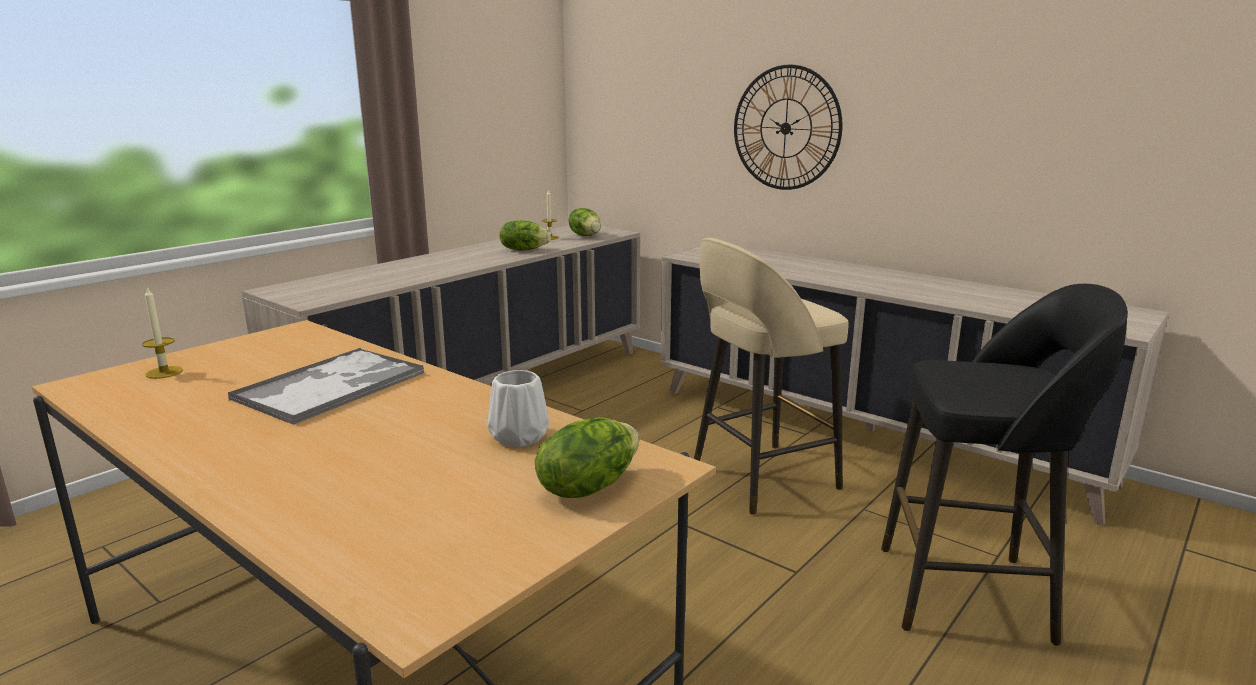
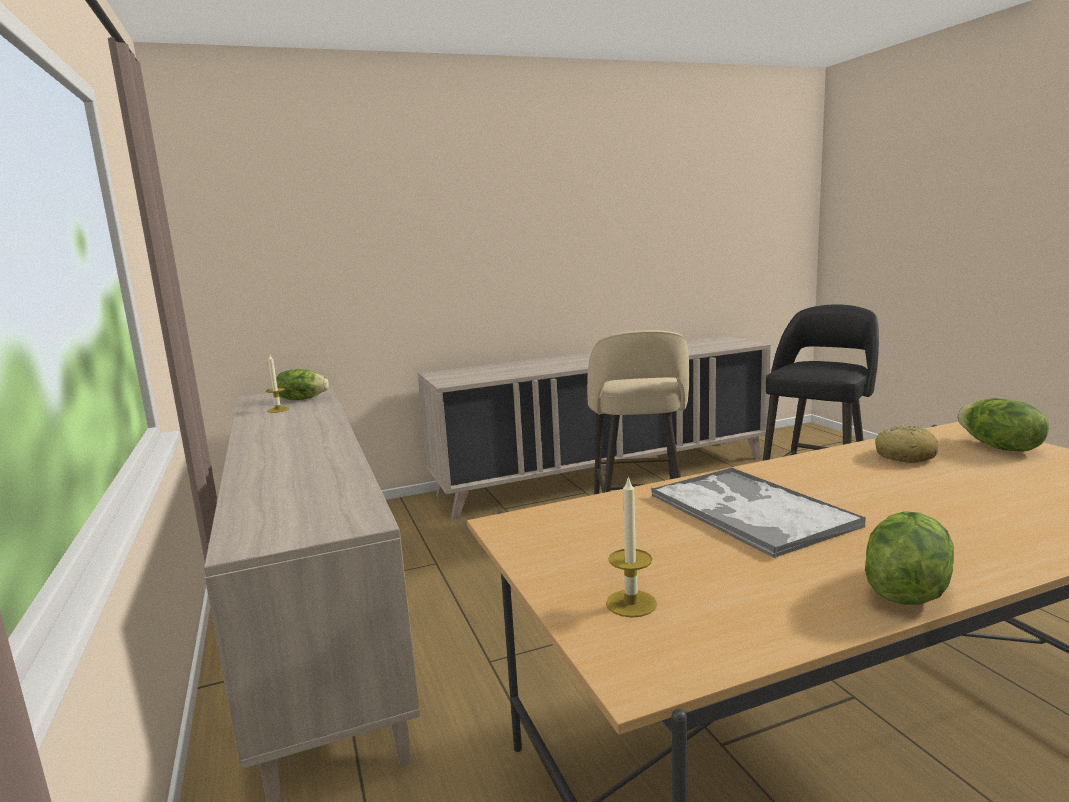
camera: 60 degrees left, 5 degrees down
white vase [488,370,549,447] -> bread [875,425,938,463]
lettuce [500,220,551,250] -> lettuce moved to [865,511,954,605]
wall clock [734,64,843,190] -> none

